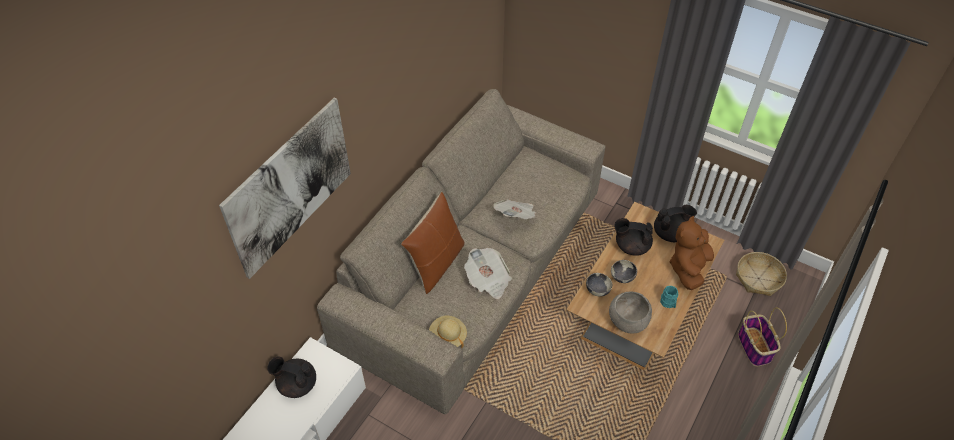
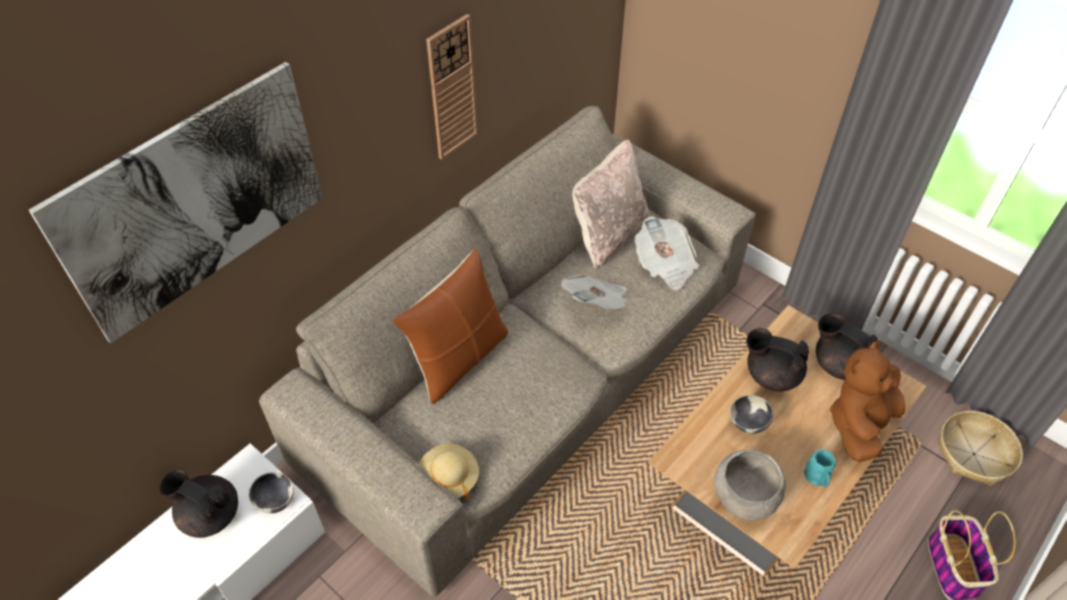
camera: 10 degrees right, 0 degrees up
newspaper [464,248,512,299] -> newspaper moved to [634,216,699,290]
bowl [586,273,612,296] -> bowl moved to [249,472,294,513]
black teapot [654,205,697,242] -> black teapot turned 135 degrees counterclockwise [816,313,879,380]
none -> wall clock [426,14,478,160]
none -> beige pillow [572,139,650,268]

